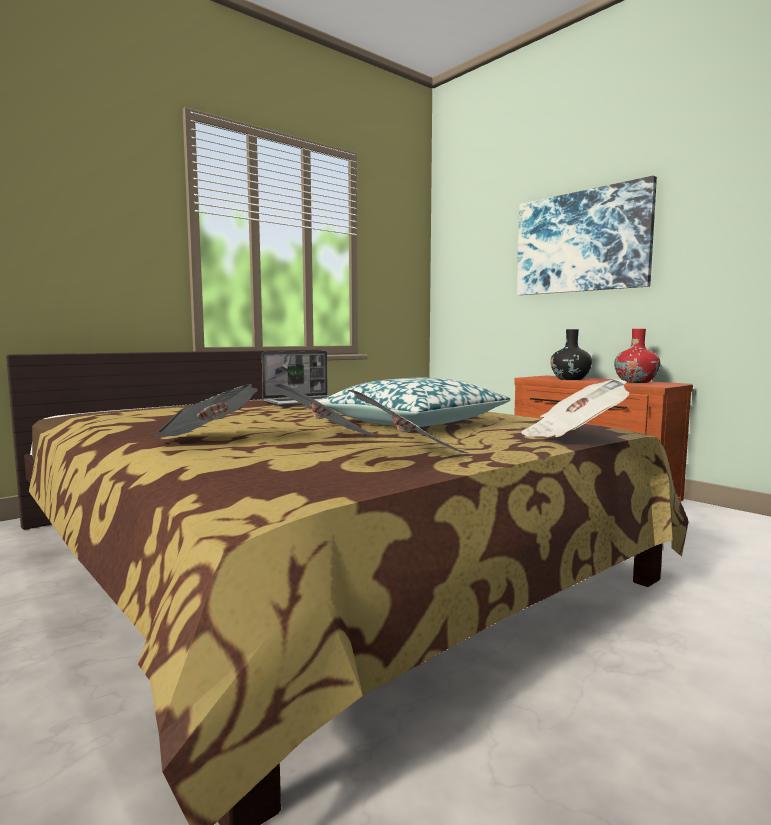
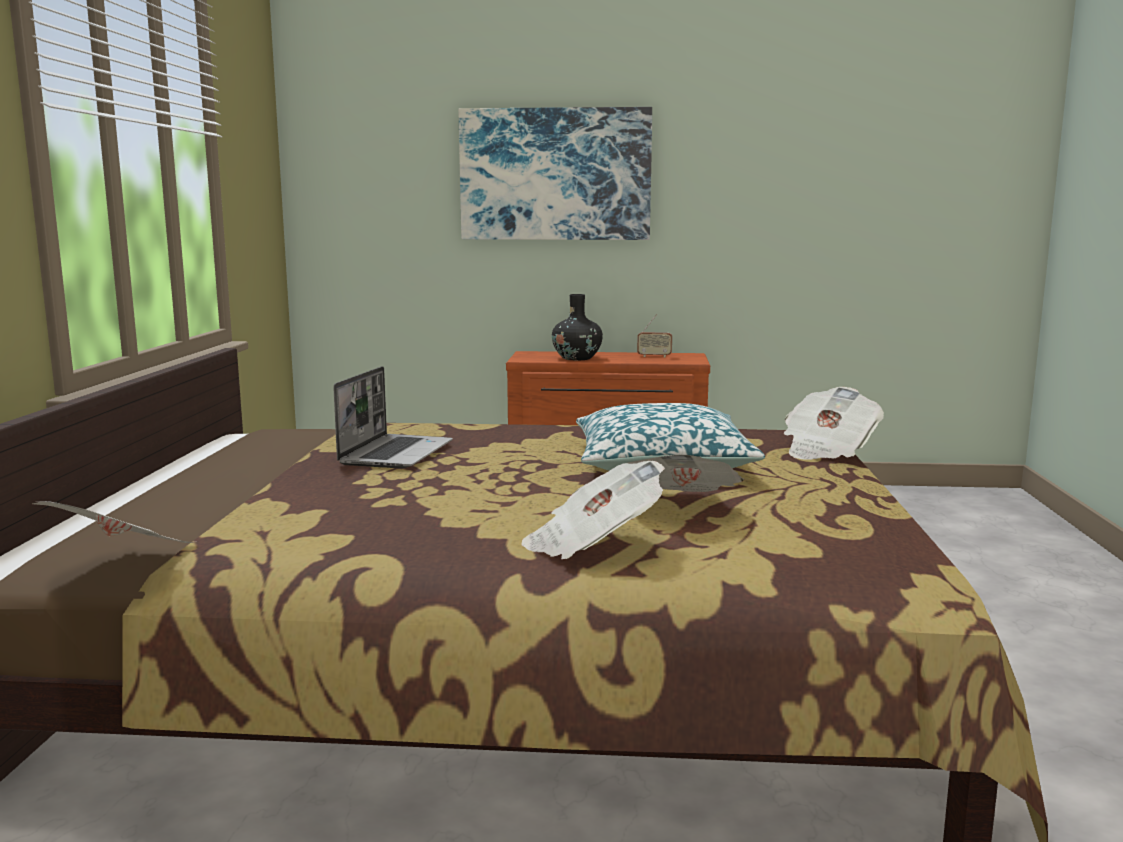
camera: 45 degrees left, 5 degrees up
newspaper [348,390,468,453] -> newspaper moved to [32,501,194,543]
red vase [614,329,660,383] -> radio [637,315,672,358]

